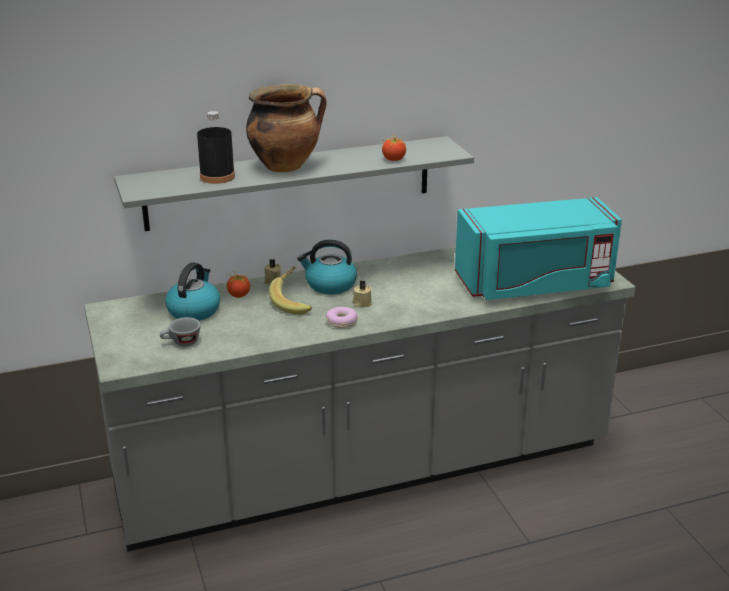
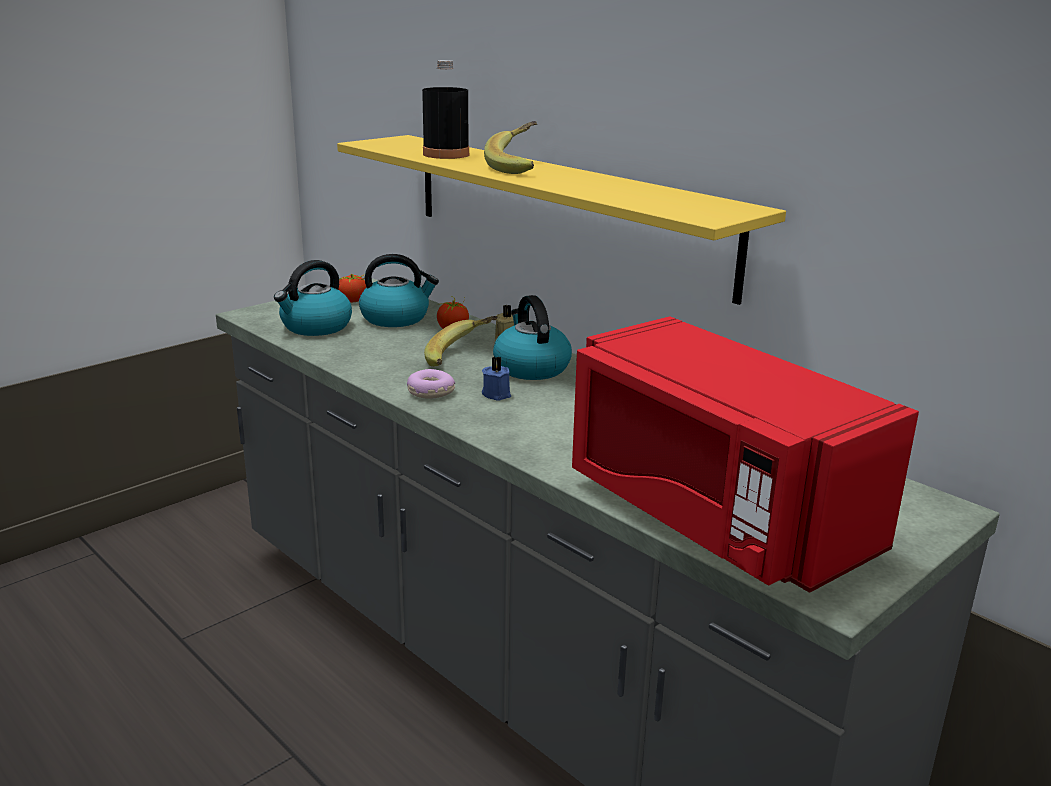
camera: 65 degrees right, 5 degrees down
grey shelf [114,136,474,231] -> yellow shelf [337,135,786,305]
grey cup [160,317,201,346] -> kettle [274,260,352,336]
cooking pot [246,84,326,172] -> banana [484,121,537,174]
beige candle [352,280,372,307] -> blue candle [482,356,511,401]
tomato [382,134,406,161] -> tomato moved to [338,274,366,302]
turquoise microwave [455,197,622,300] -> red microwave [572,316,919,593]

